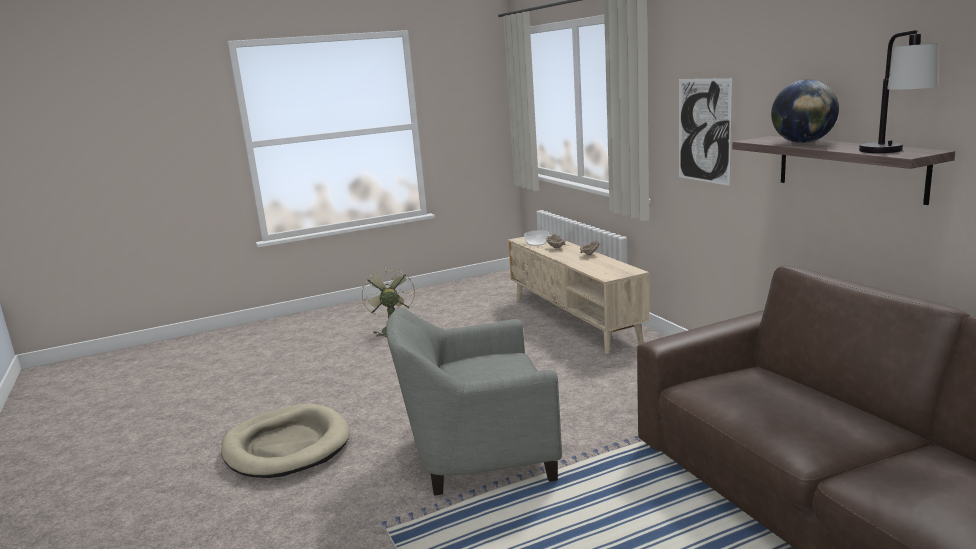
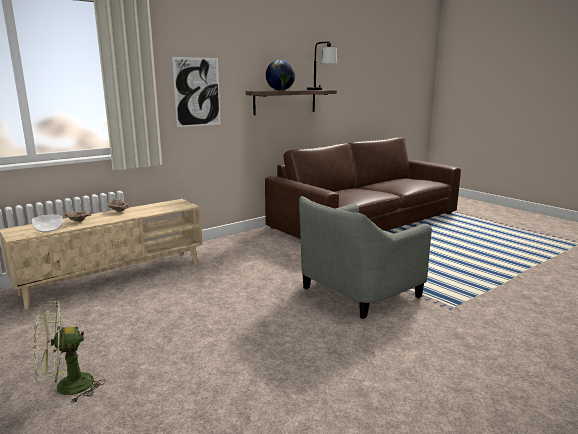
camera: 105 degrees left, 0 degrees up
beige dog bed [221,404,350,478] -> none
grey armchair [386,307,562,495] -> grey armchair turned 75 degrees clockwise [299,196,432,319]

